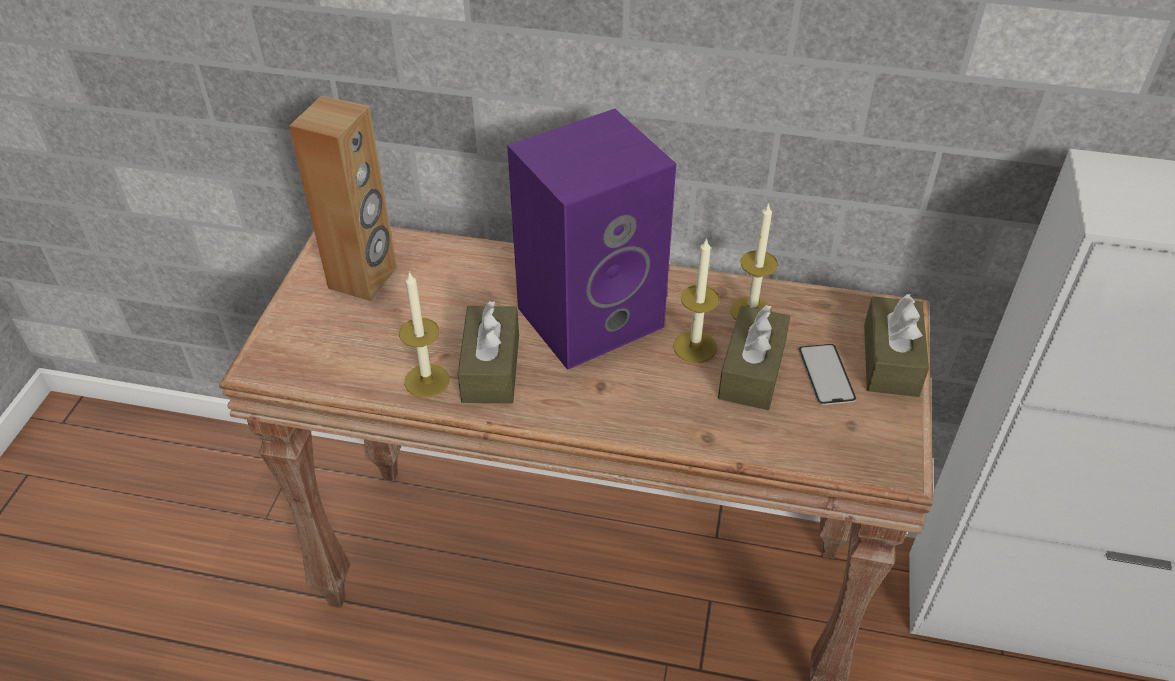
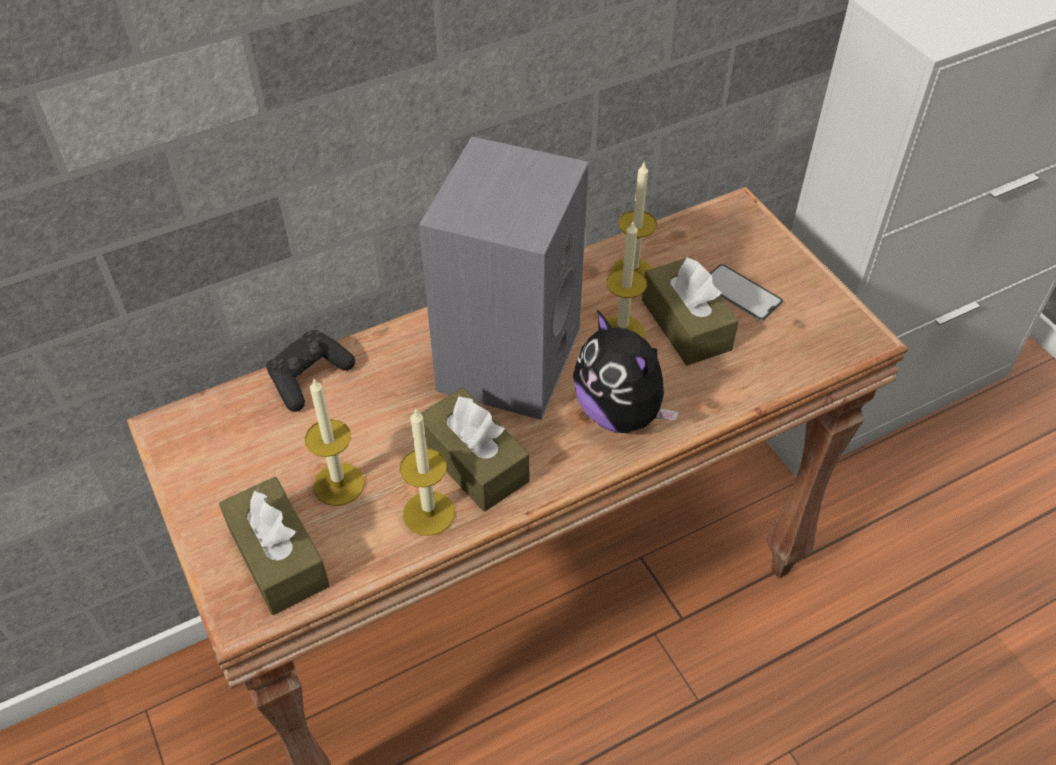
camera: 40 degrees left, 5 degrees up
brown speaker [289,96,397,301] -> none
purple speaker [507,109,676,370] -> grey speaker [419,137,589,420]
brown tissue box [864,294,929,397] -> brown tissue box moved to [219,477,330,615]
none -> black game controller [266,330,355,412]
none -> candle [305,379,365,506]
none -> plush toy [573,310,678,433]

